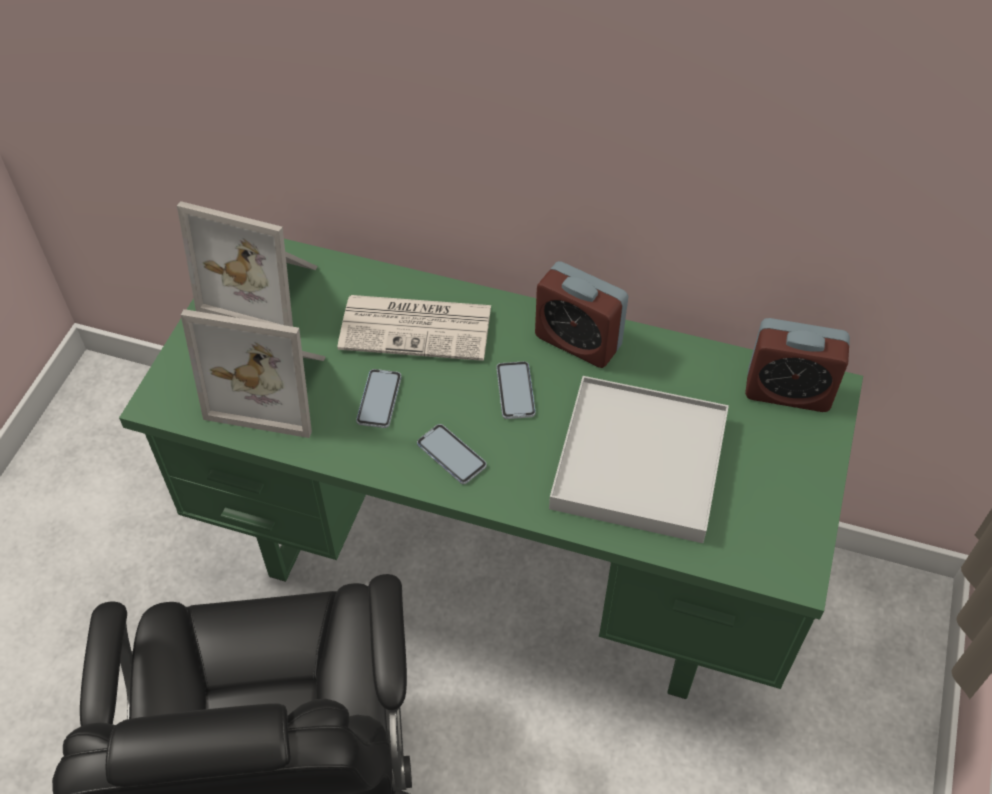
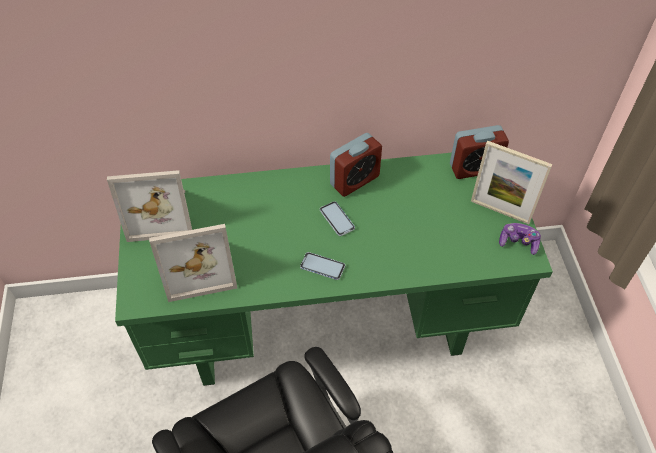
camera: 25 degrees left, 0 degrees up
newspaper [337,295,491,361] -> none
phone [356,369,402,428] -> none
alarm clock [535,261,629,368] -> alarm clock turned 45 degrees counterclockwise [330,133,382,197]
white tray [549,376,729,543] -> none
none -> picture frame [471,141,552,224]
none -> game controller [499,223,541,255]

